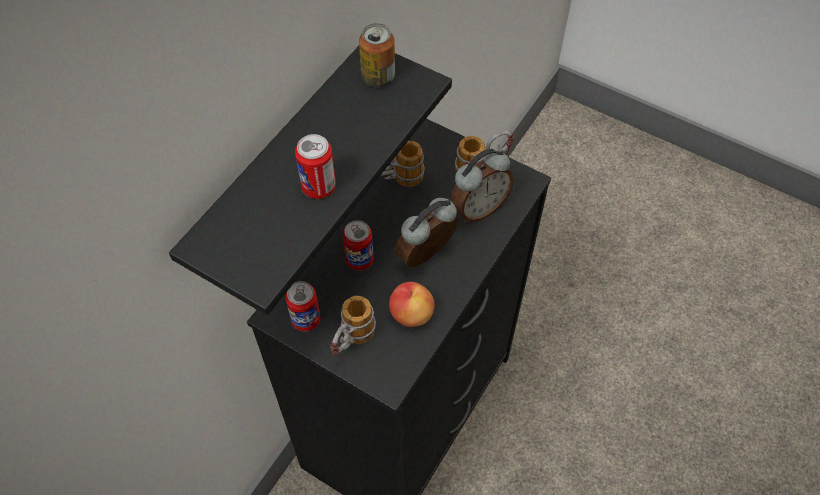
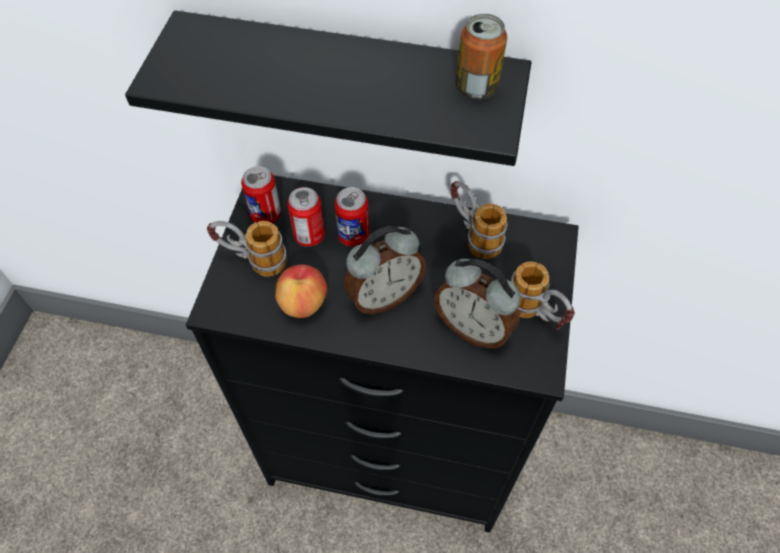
camera: 70 degrees right, 0 degrees up
can [295,134,336,199] -> can moved to [287,187,325,247]
alarm clock [395,198,458,268] -> alarm clock turned 120 degrees clockwise [344,226,426,314]

